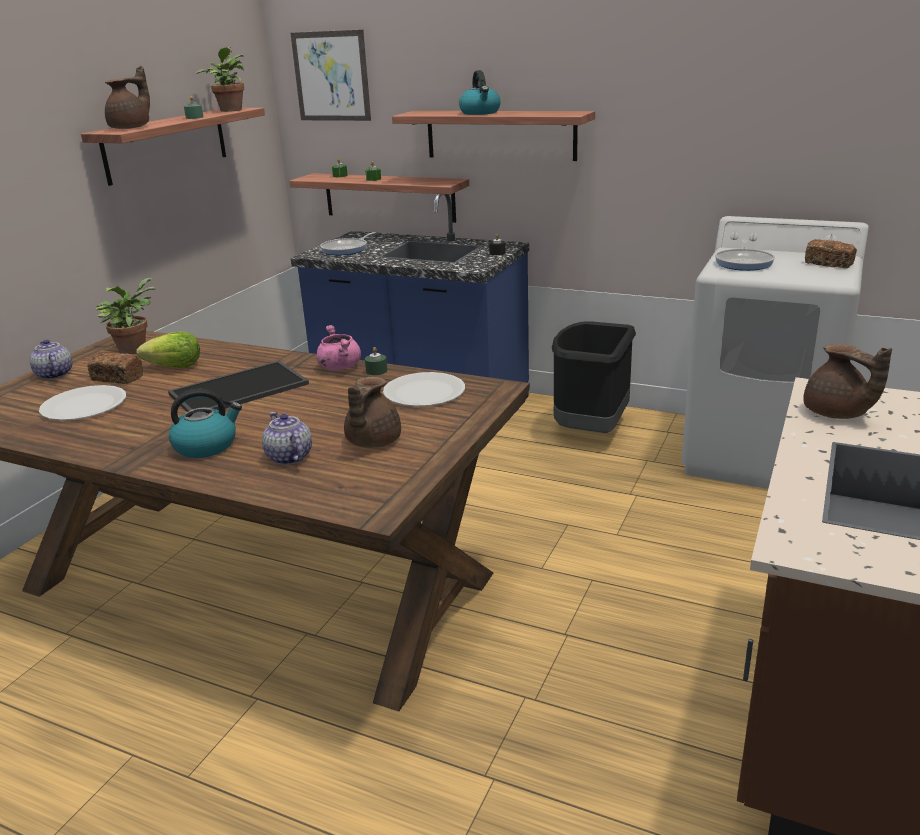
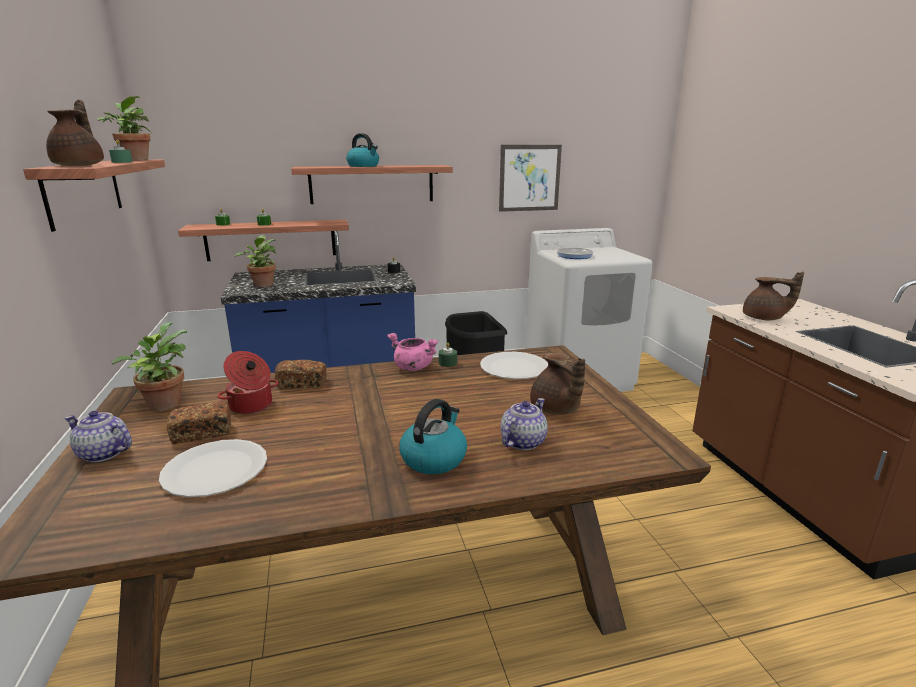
camera: 40 degrees left, 5 degrees down
lettuce [136,332,200,368] -> cooking pot [217,351,279,414]
tray [168,361,309,412] -> none
teapot [262,412,312,465] -> teapot turned 105 degrees clockwise [501,398,548,450]
picture [291,30,371,121] -> picture moved to [499,145,562,212]
frying pan [320,232,376,255] -> potted plant [234,235,276,287]
bread [805,239,857,269] -> bread moved to [275,360,327,389]

